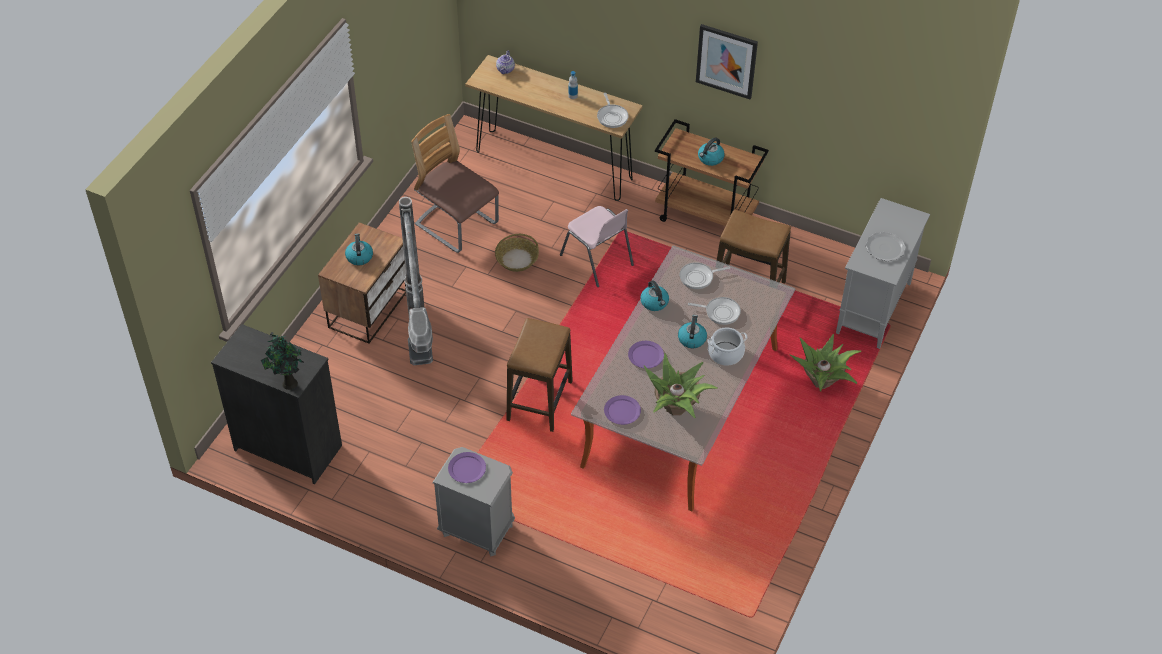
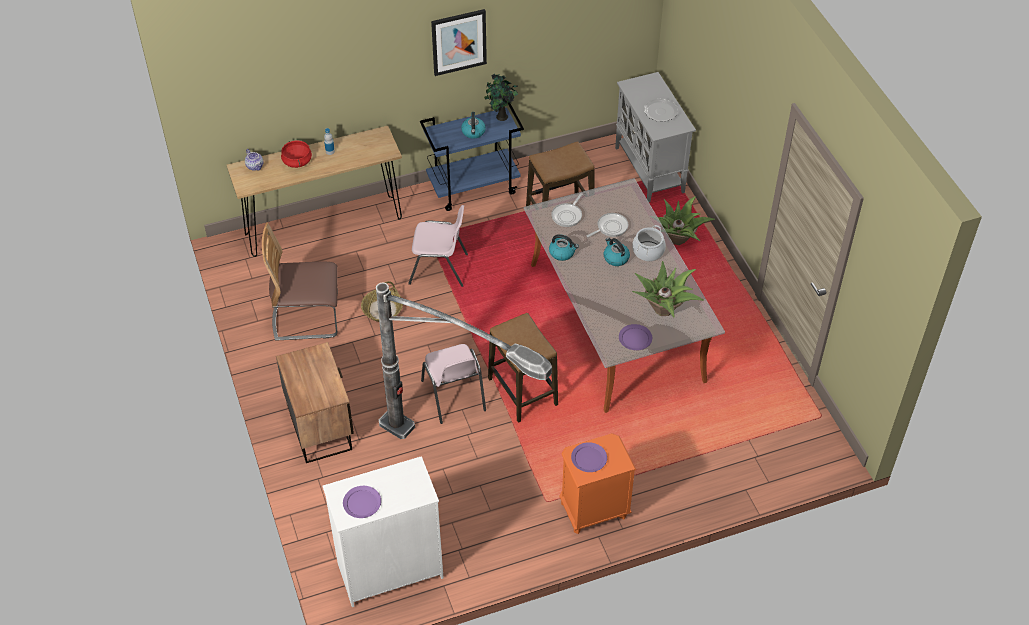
camera: 45 degrees left, 0 degrees up
black dresser [211,324,342,484] -> white dresser [323,456,443,607]
potted plant [261,332,304,390] -> potted plant moved to [484,74,518,121]
kettle [345,233,373,265] -> none
grey nightstand [432,447,515,556] -> orange nightstand [559,433,636,534]
frying pan [597,93,629,128] -> none
purple plate [628,341,664,368] -> purple plate moved to [343,486,381,518]
brown cart [655,119,769,226] -> blue cart [420,103,524,211]
none -> red cooking pot [281,141,312,168]
none -> pink chair [421,344,486,424]

